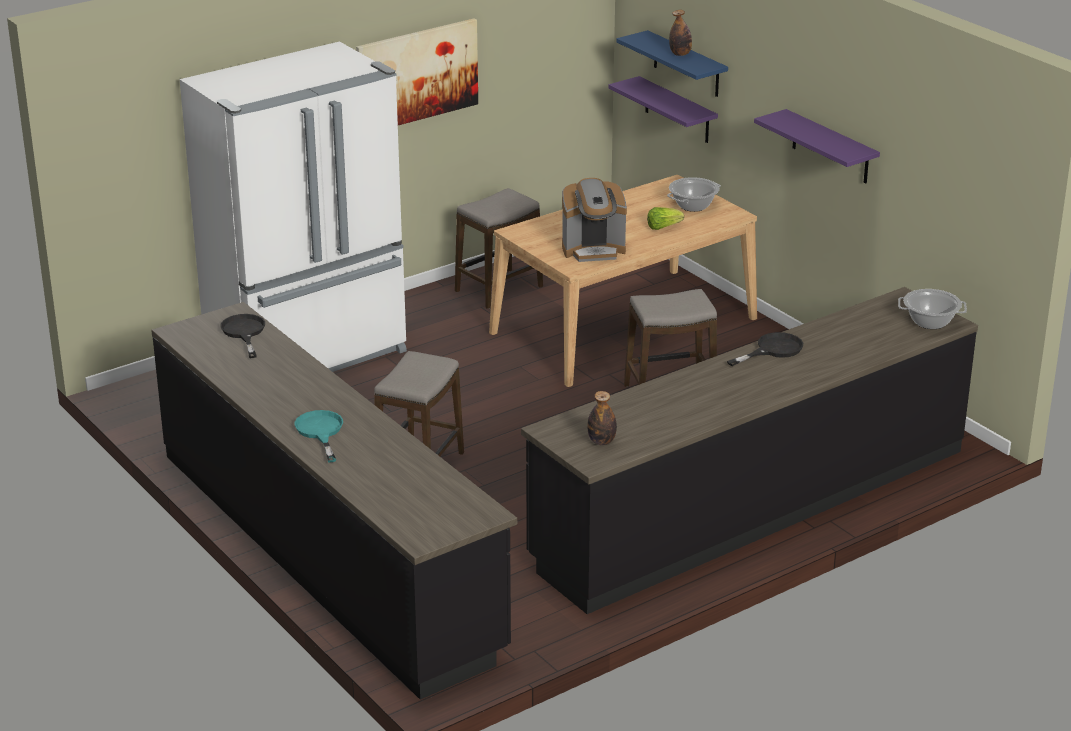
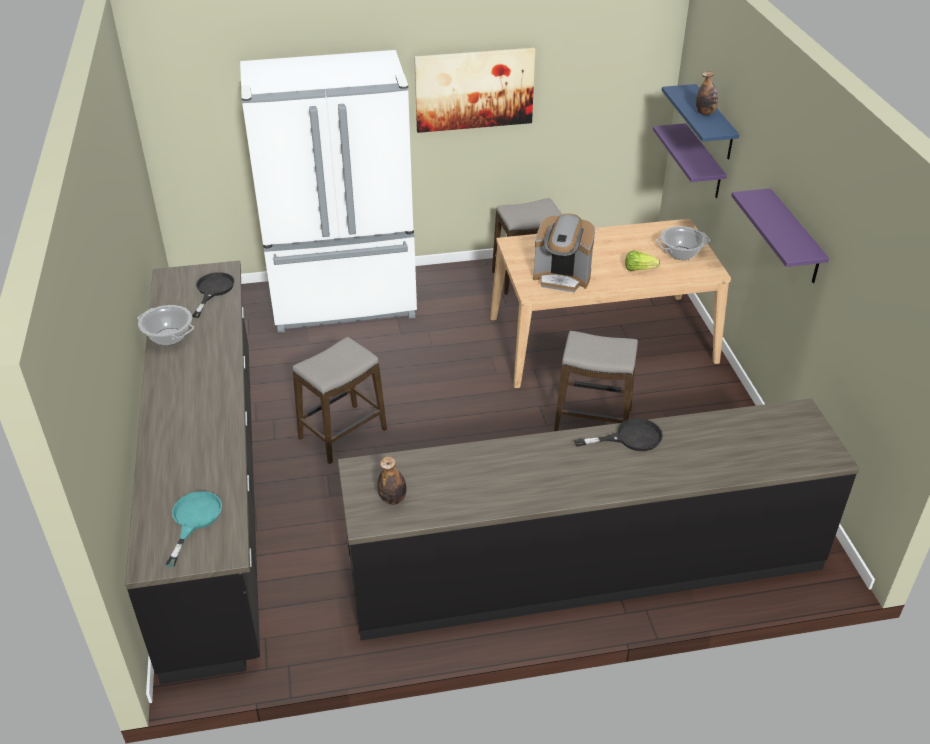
camera: 25 degrees right, 10 degrees up
turquoise frying pan [295,410,343,462] -> turquoise frying pan moved to [165,491,222,567]
cooking pot [898,289,967,329] -> cooking pot moved to [138,305,194,345]

